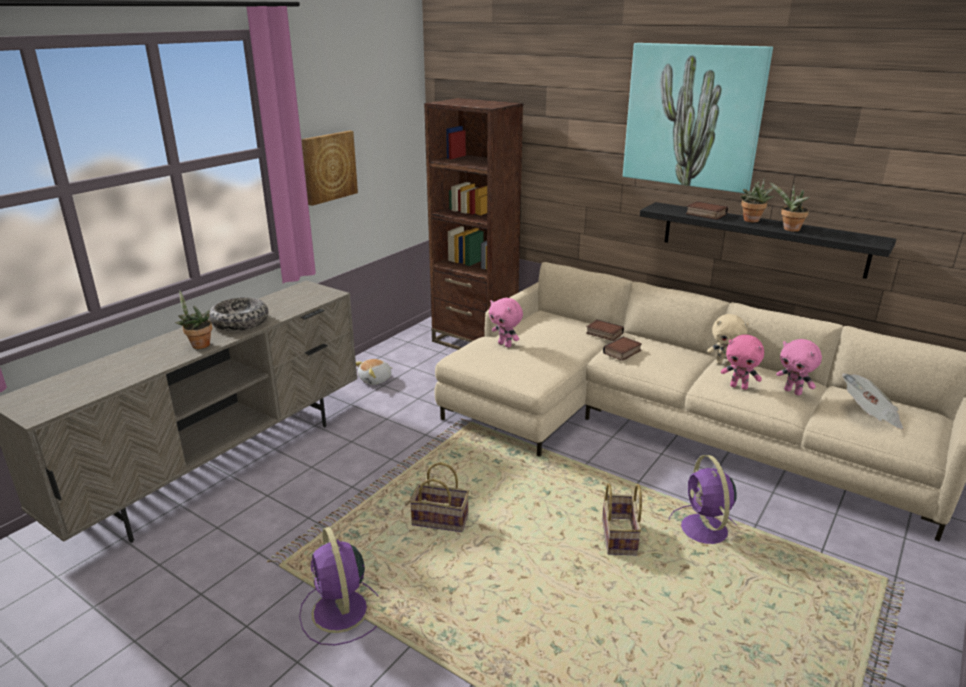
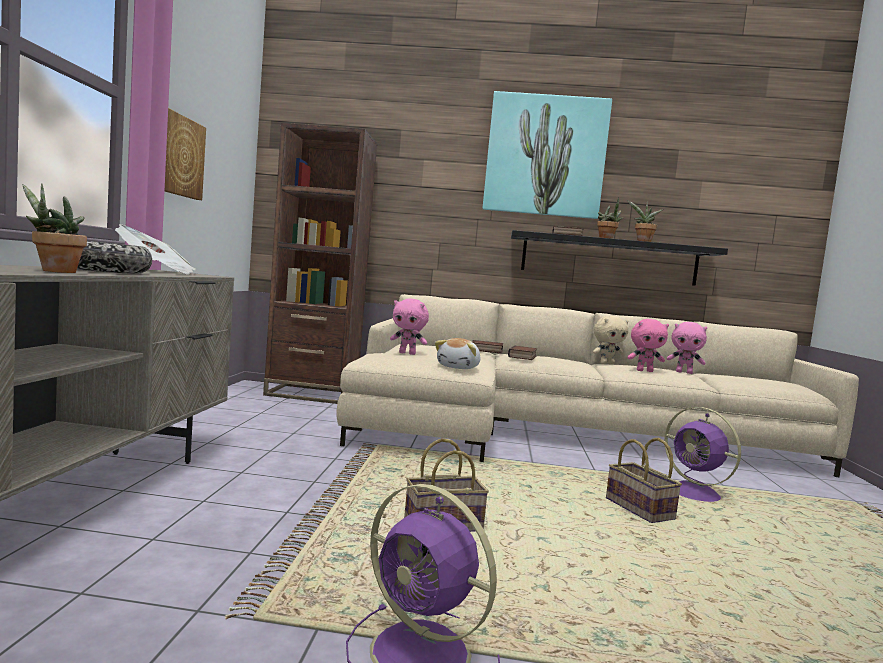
camera: 30 degrees left, 20 degrees down
plush toy [356,359,392,385] -> plush toy moved to [435,338,480,369]
newspaper [842,373,903,429] -> newspaper moved to [115,224,196,275]

